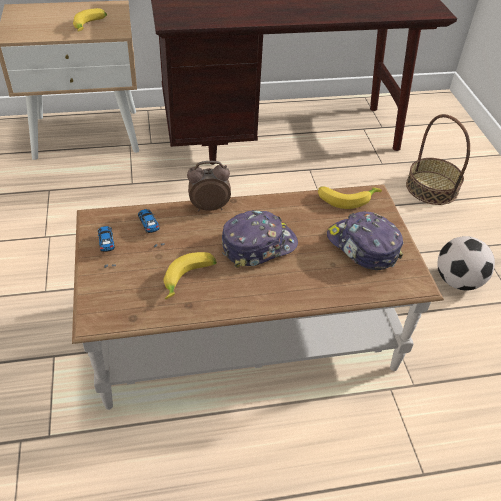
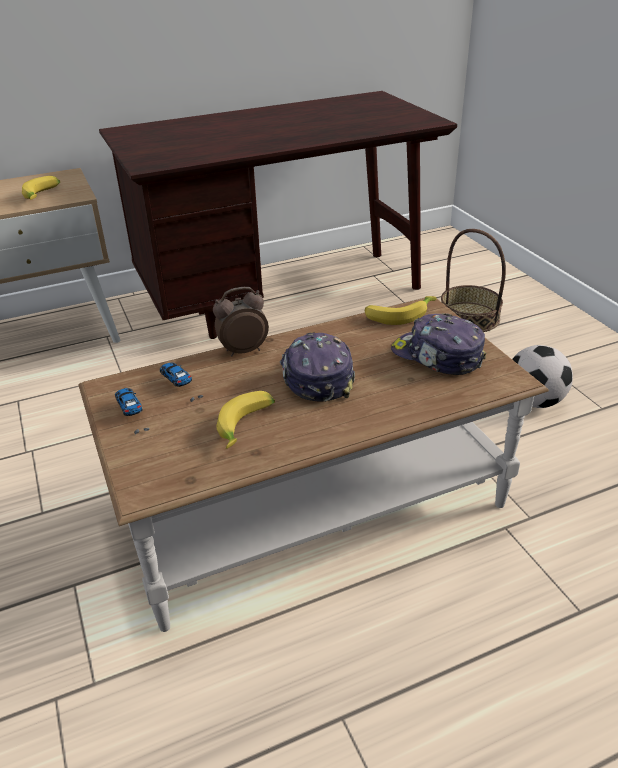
camera: 10 degrees left, 10 degrees down
cap [222,210,298,268] -> cap turned 60 degrees counterclockwise [280,332,355,402]

